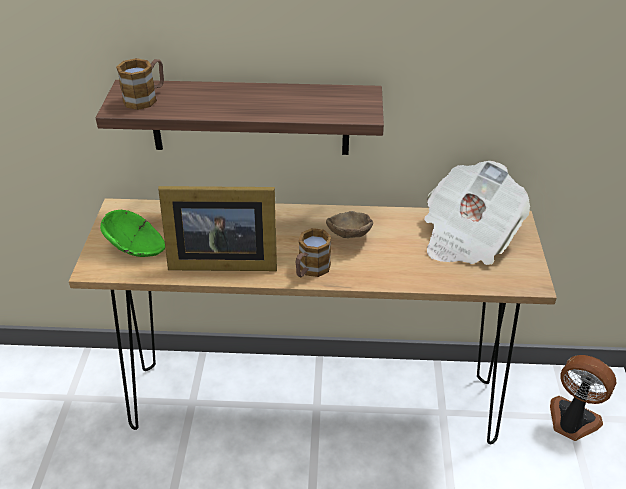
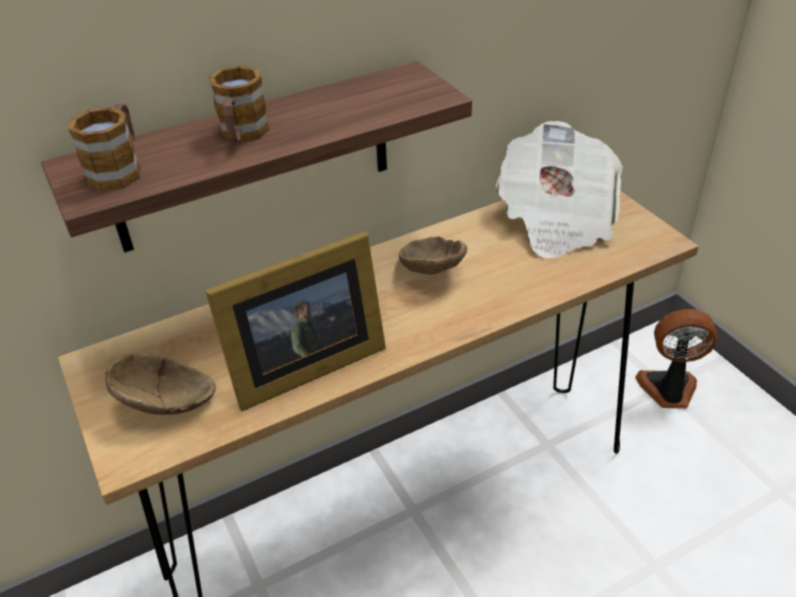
camera: 30 degrees left, 0 degrees up
green bowl [100,210,165,257] -> brown bowl [105,353,216,415]
mug [296,228,331,277] -> mug moved to [209,66,269,143]

